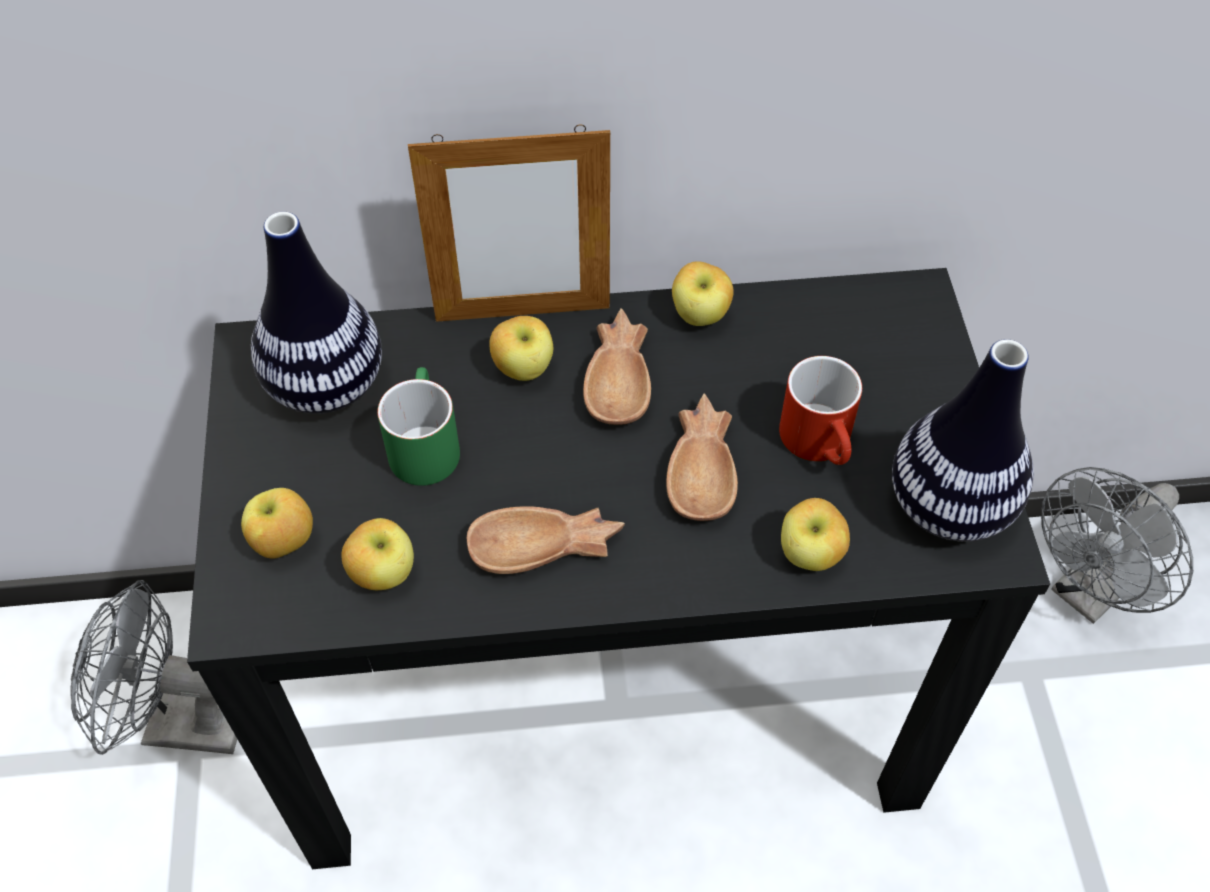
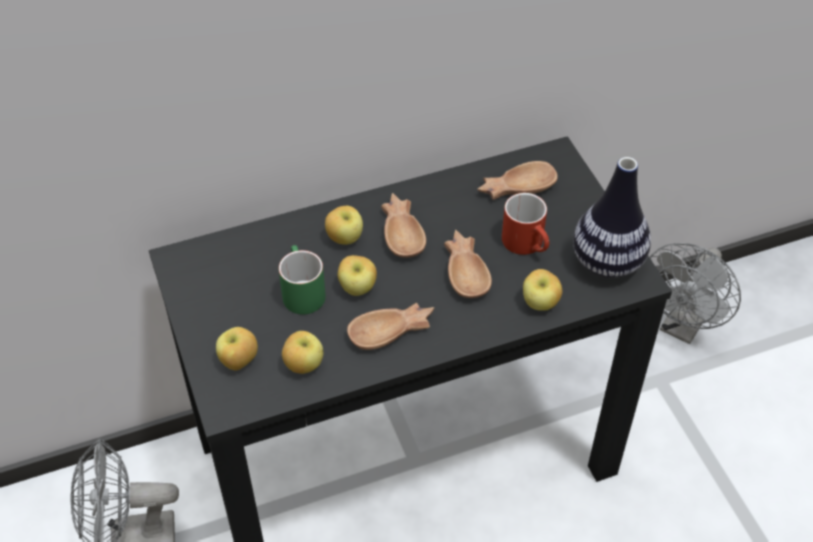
camera: 15 degrees left, 5 degrees down
vase [251,212,382,414] -> none
picture frame [408,124,610,322] -> none
apple [672,261,734,326] -> apple moved to [338,255,377,296]
none -> brown bowl [477,161,558,200]

